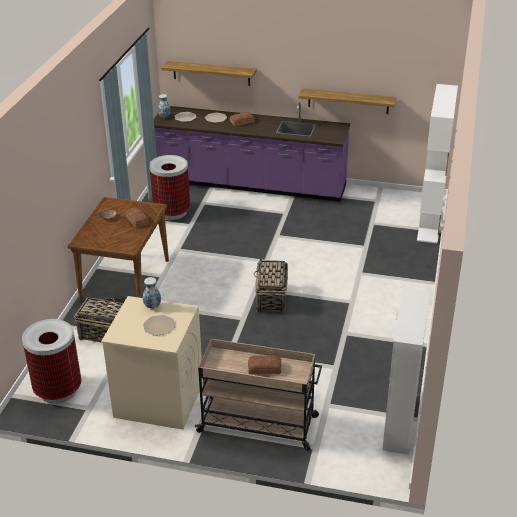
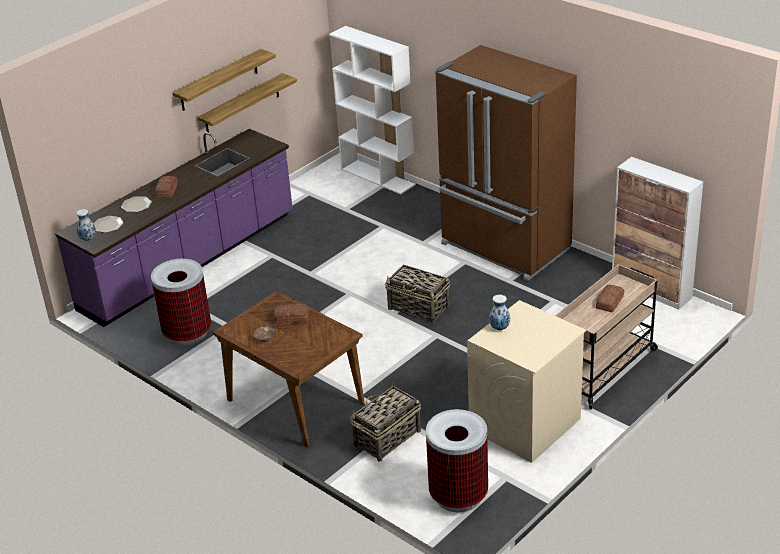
camera: 60 degrees left, 0 degrees up
plate [143,315,175,336] -> none
shelf [161,61,257,86] -> shelf moved to [172,49,276,111]
none -> brown fridge [435,45,577,281]

